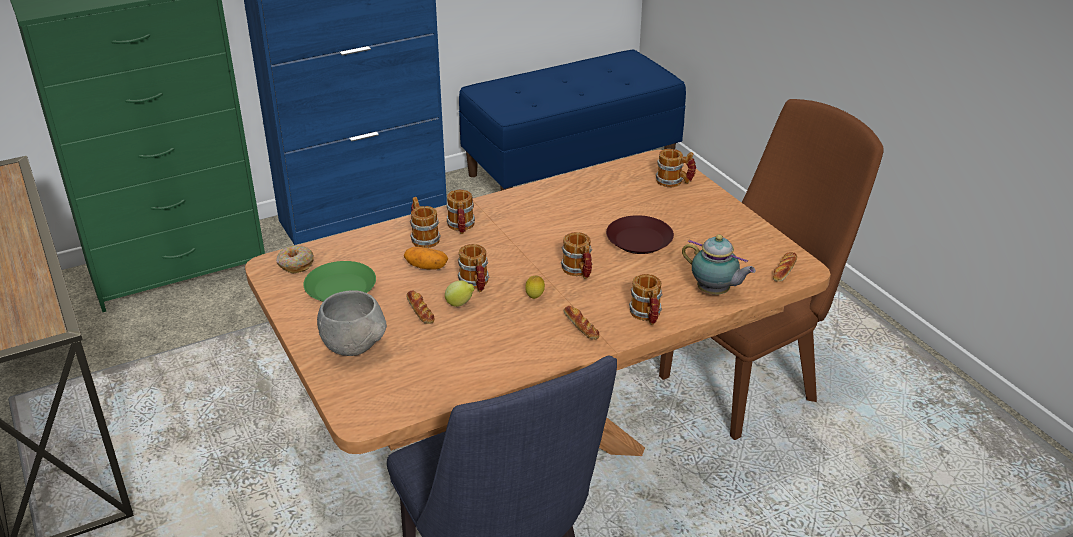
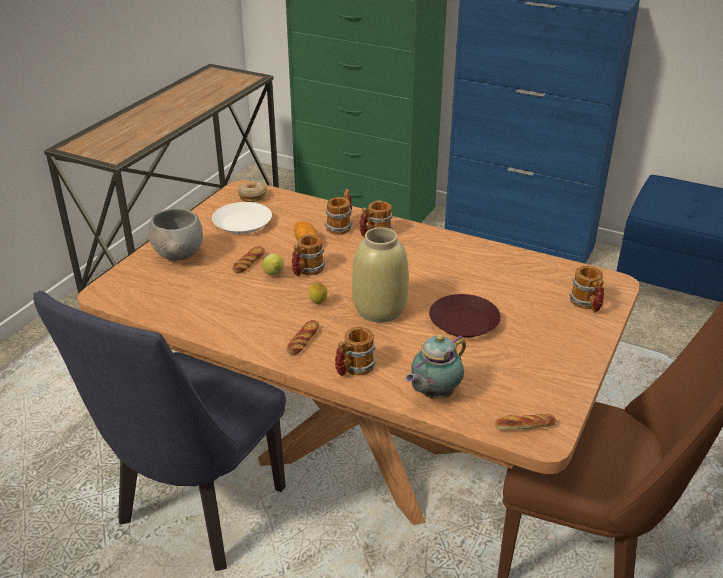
camera: 55 degrees right, 0 degrees up
green plate [303,261,376,302] -> white plate [212,202,272,234]
mug [561,232,592,279] -> beige vase [352,227,409,322]
teapot [682,235,756,295] -> teapot turned 45 degrees clockwise [406,334,466,399]

